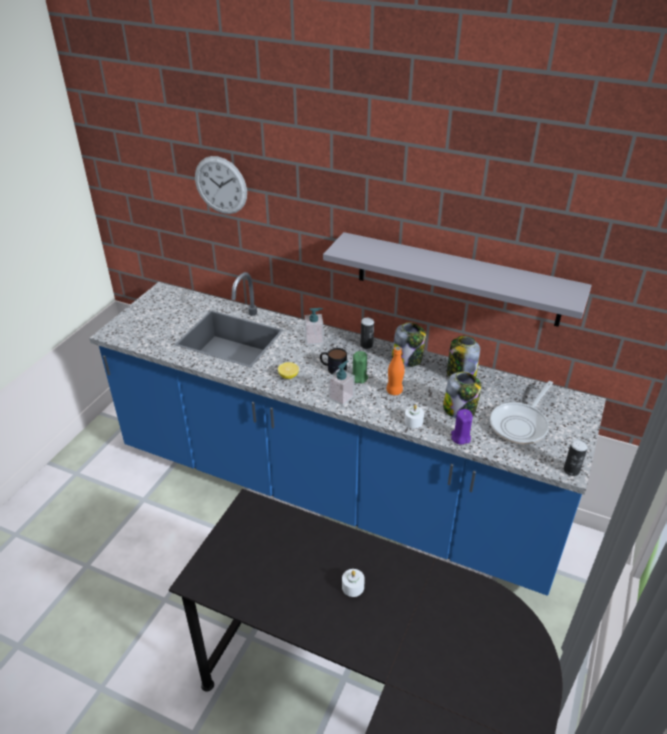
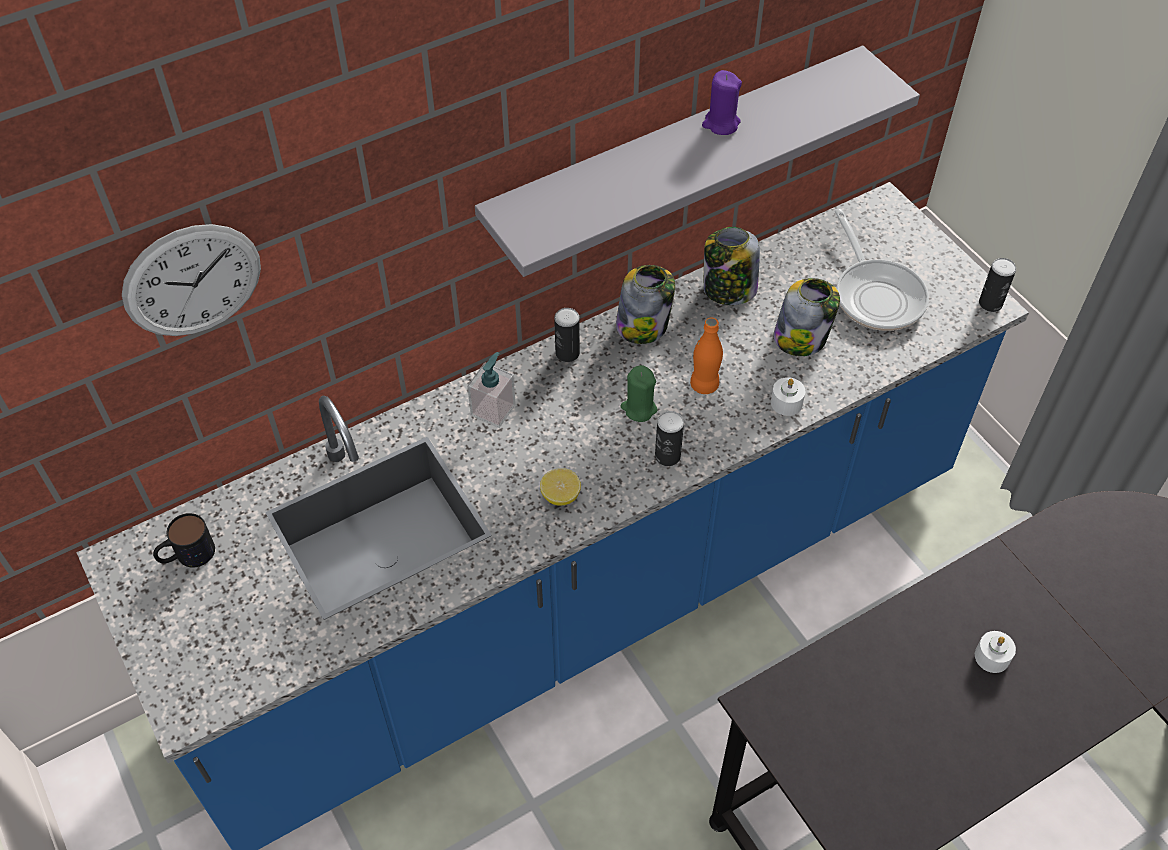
camera: 55 degrees left, 15 degrees up
mug [320,348,347,374] -> mug moved to [153,513,215,567]
soap dispenser [328,361,355,406] -> can [655,411,684,466]
purple candle [451,409,473,445] -> purple candle moved to [702,70,742,135]

